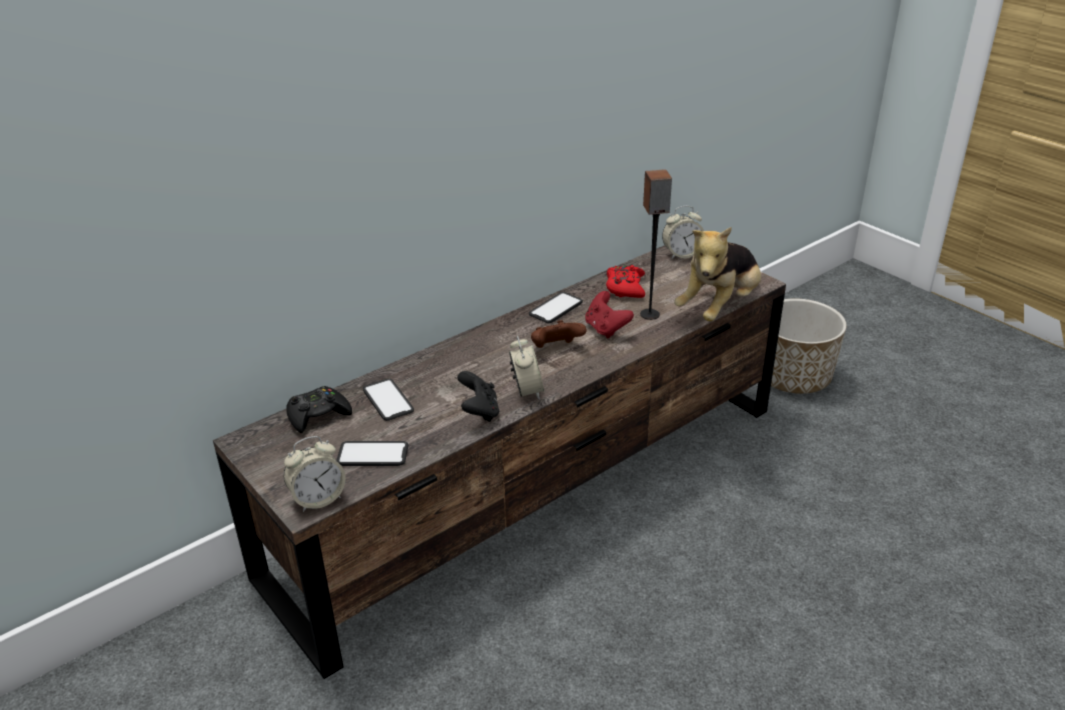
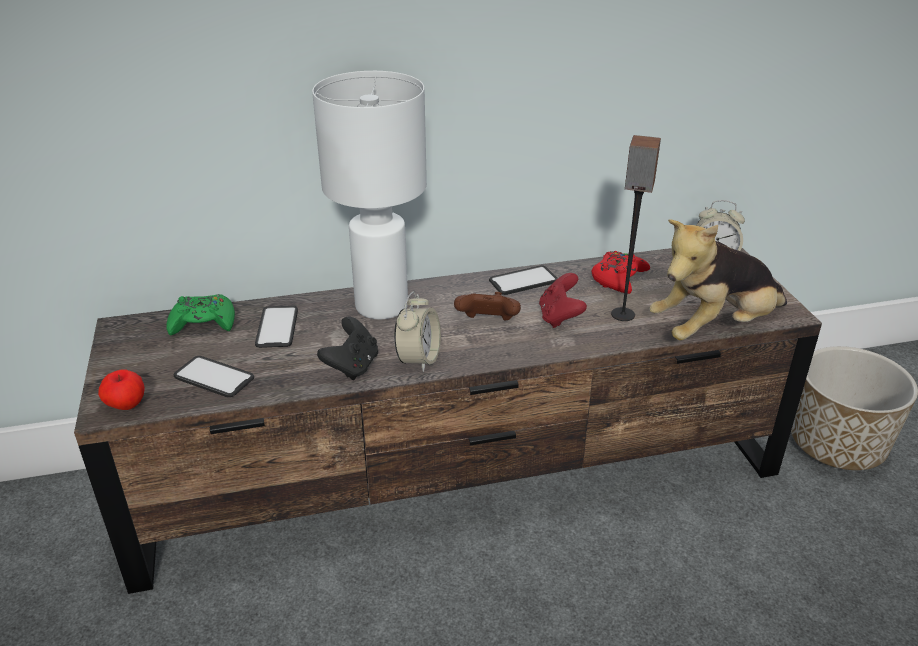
camera: 25 degrees right, 0 degrees up
alarm clock [283,436,346,512] -> apple [98,369,145,410]
black game controller [286,386,352,433] -> green game controller [166,294,235,335]
none -> white table lamp [312,71,427,319]

